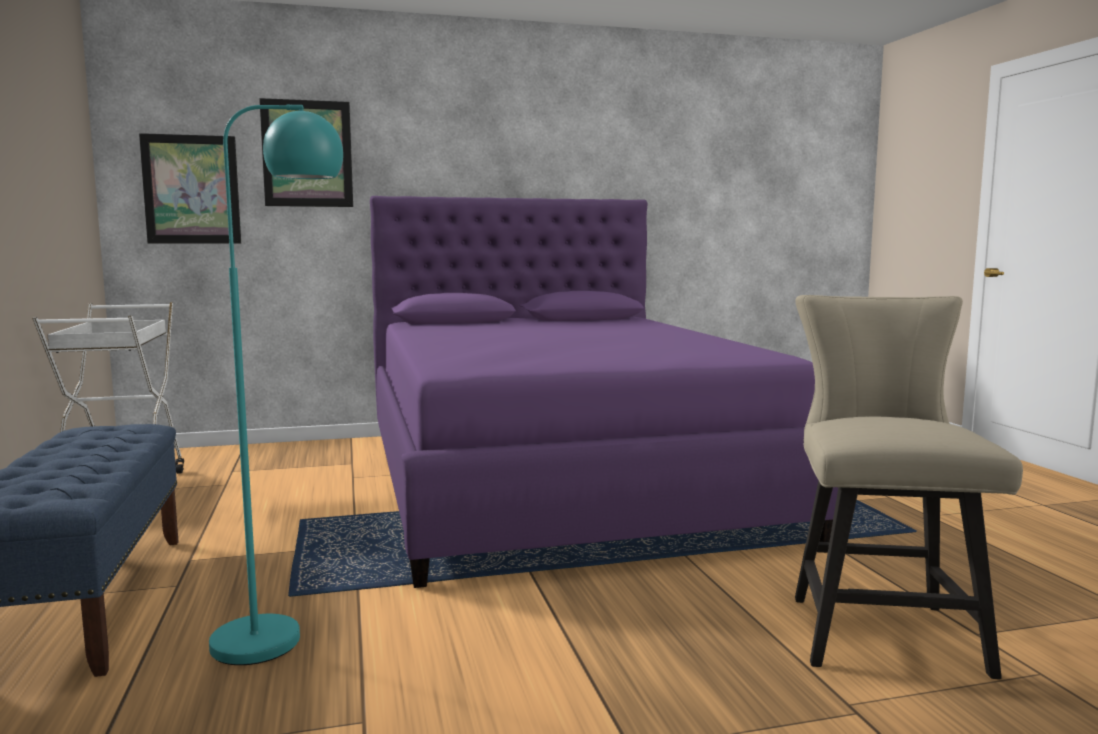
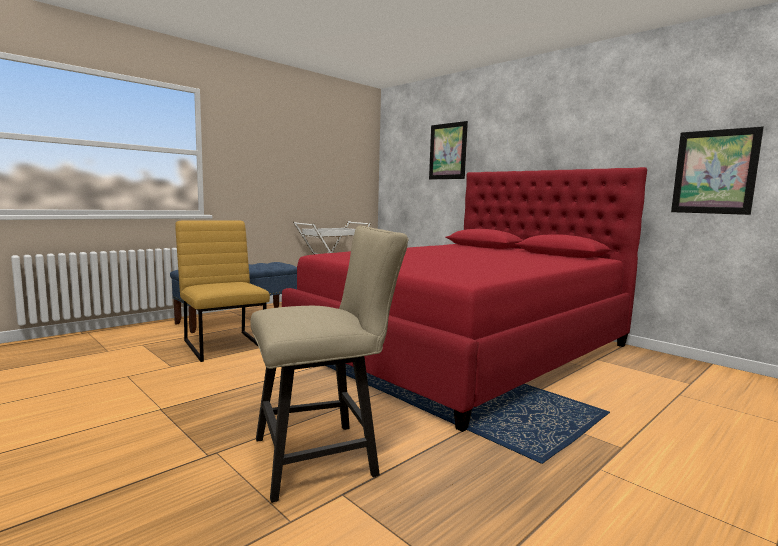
camera: 60 degrees right, 0 degrees up
picture [139,133,241,243] -> picture moved to [671,126,764,215]
turquoise floor lamp [209,105,343,665] -> yellow chair [175,220,270,362]
purple bed [370,196,838,588] -> red bed [282,167,647,432]

